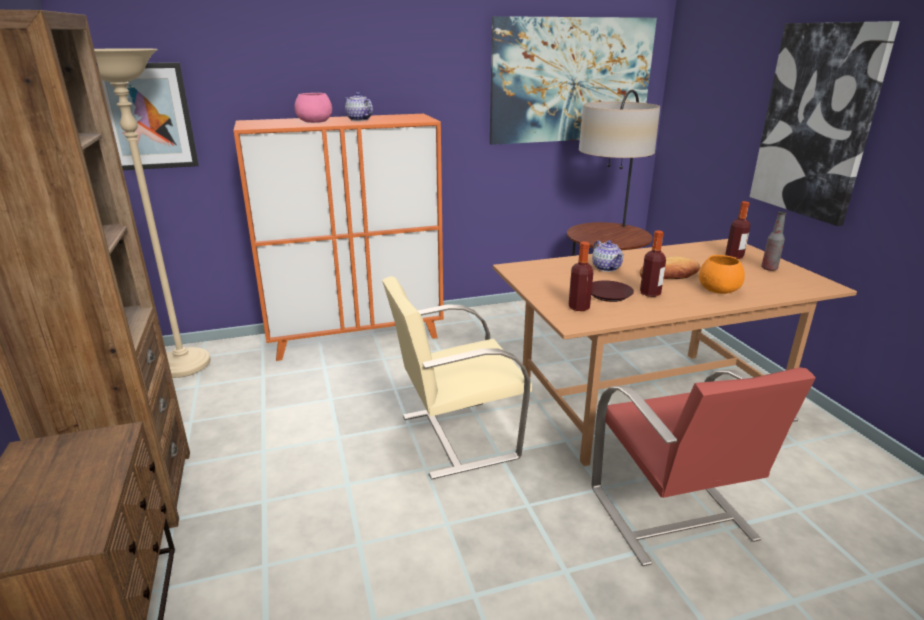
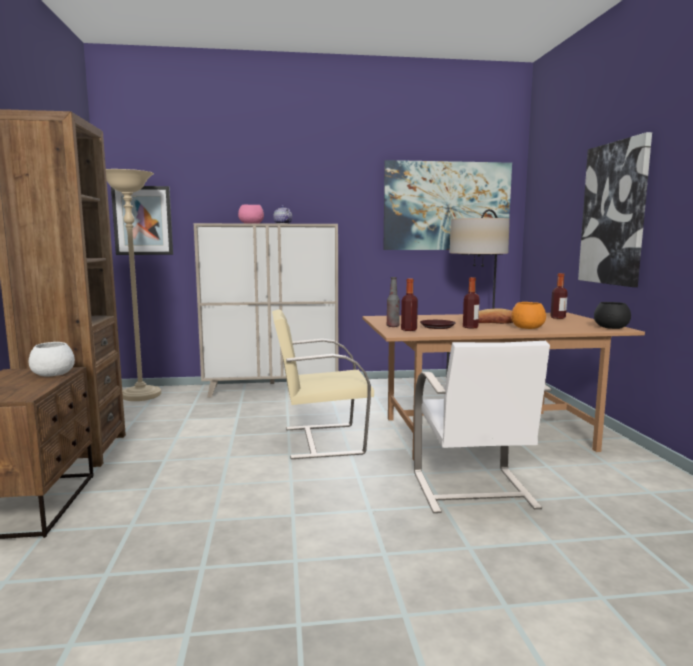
camera: 10 degrees right, 15 degrees down
orange cabinet [233,114,444,361] -> beige cabinet [194,223,338,397]
teapot [592,240,624,272] -> none
red chair [592,367,816,566] -> white chair [414,341,552,513]
bottle [761,211,787,271] -> bottle moved to [387,277,400,327]
none -> white bowl [29,342,75,377]
none -> black bowl [594,302,631,329]

